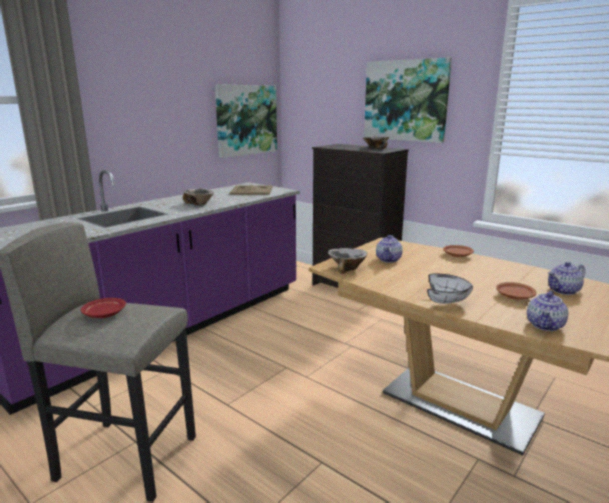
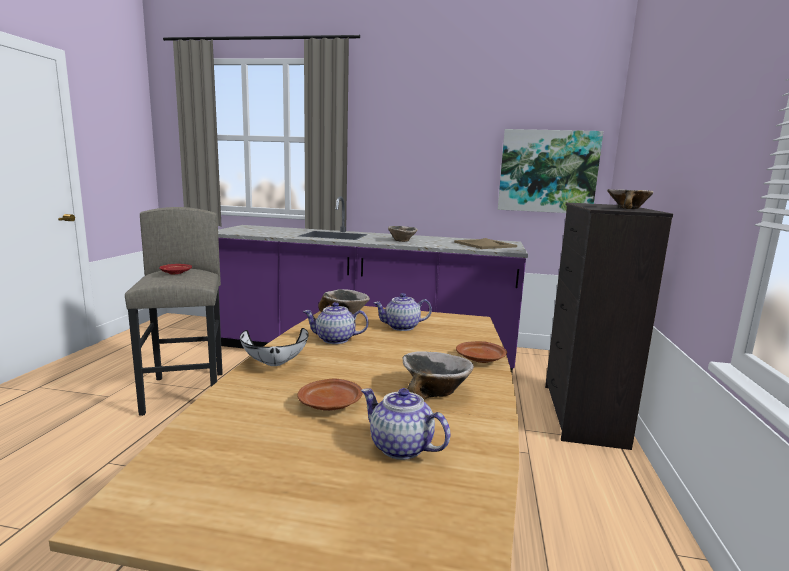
camera: 60 degrees right, 5 degrees down
picture [364,57,452,143] -> none
teapot [527,290,568,331] -> teapot moved to [303,302,369,344]
none -> bowl [402,351,474,400]

